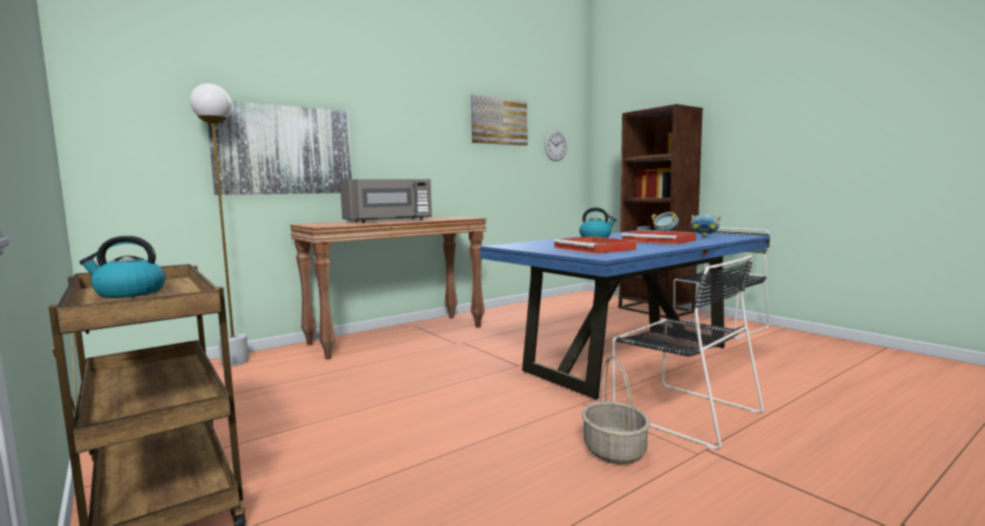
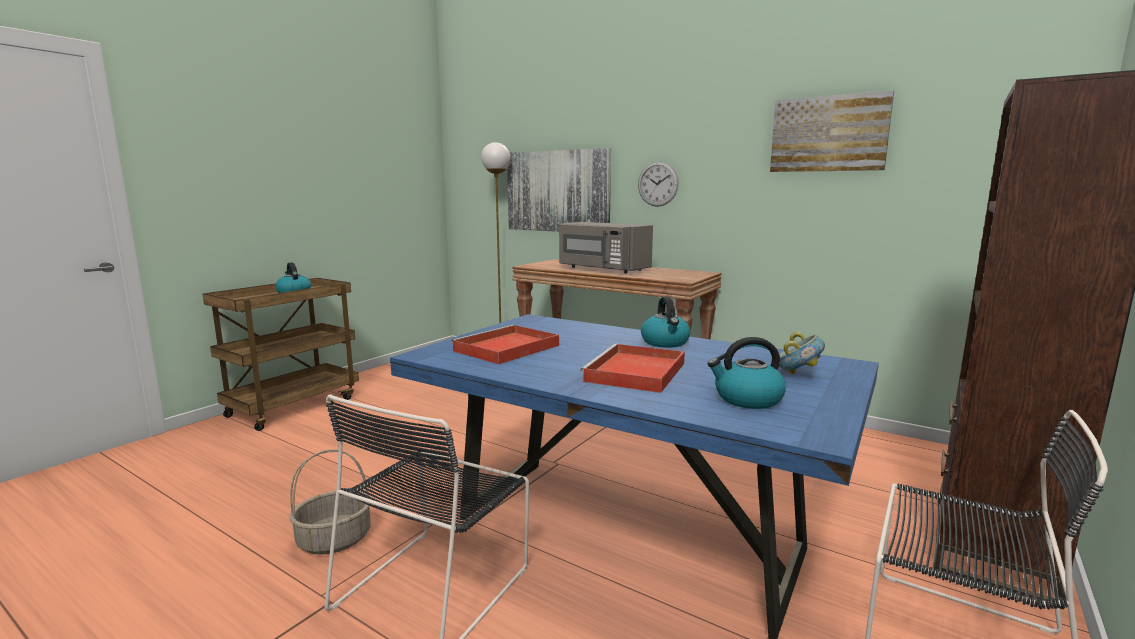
camera: 70 degrees right, 5 degrees up
wall clock [545,131,567,161] -> wall clock moved to [638,161,679,207]
bowl [690,214,721,237] -> kettle [708,337,786,409]

